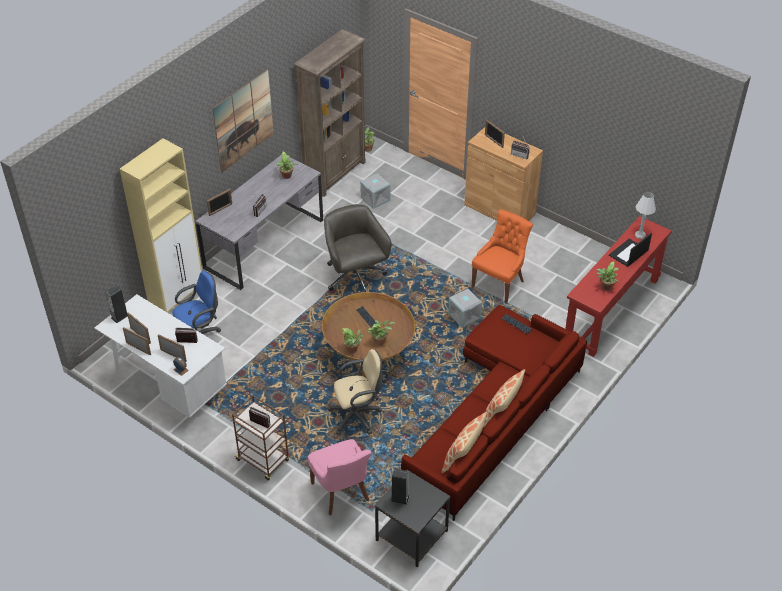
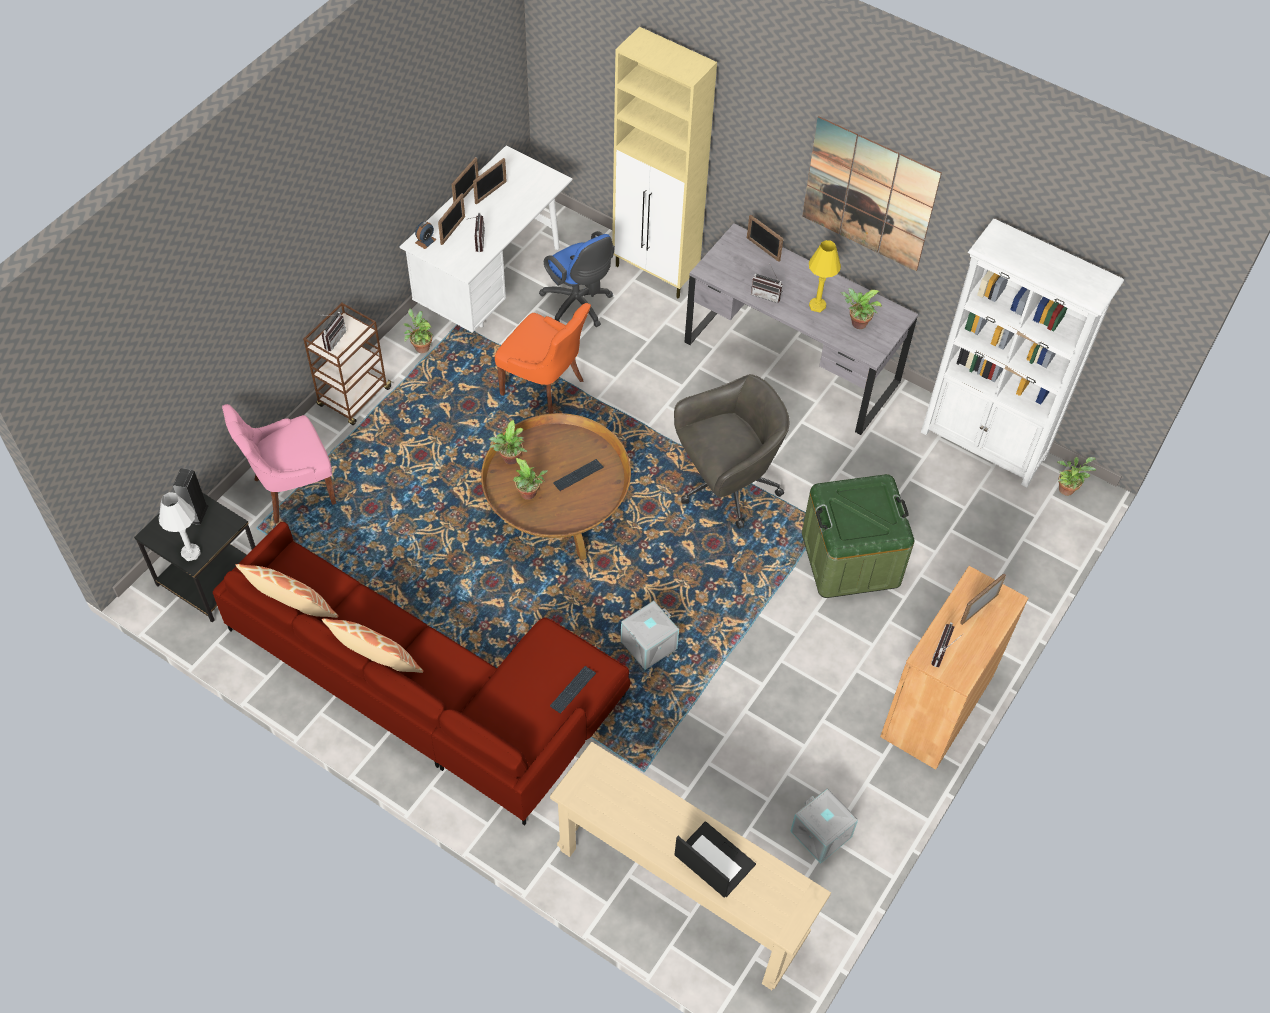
camera: 85 degrees right, 10 degrees up
speaker [106,285,128,323] -> none
brown bookcase [294,29,366,197] -> white bookcase [921,219,1124,487]
beige office chair [328,349,383,435] -> none
grey storage box [360,173,390,209] -> grey storage box moved to [790,788,858,864]
orange chair [472,209,533,304] -> orange chair moved to [495,303,591,414]
red console table [565,216,672,357] -> beige console table [550,742,831,990]
potted plant [596,261,619,290] -> potted plant moved to [403,308,433,353]
white table lamp [635,192,656,239] -> white table lamp moved to [158,492,201,561]
none -> green storage box [802,474,914,598]
none -> yellow table lamp [809,240,841,312]

